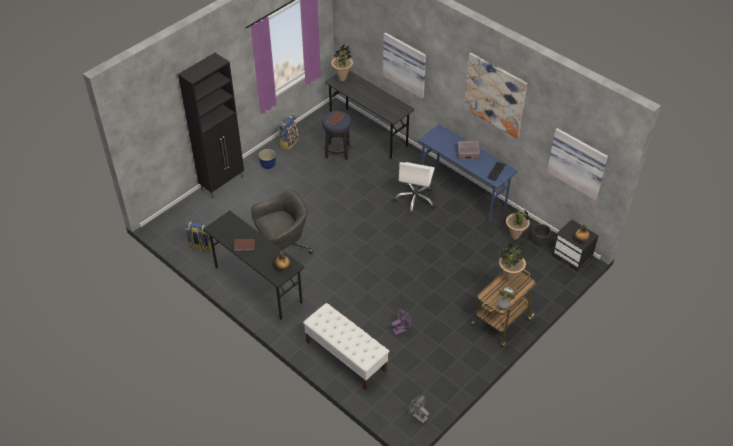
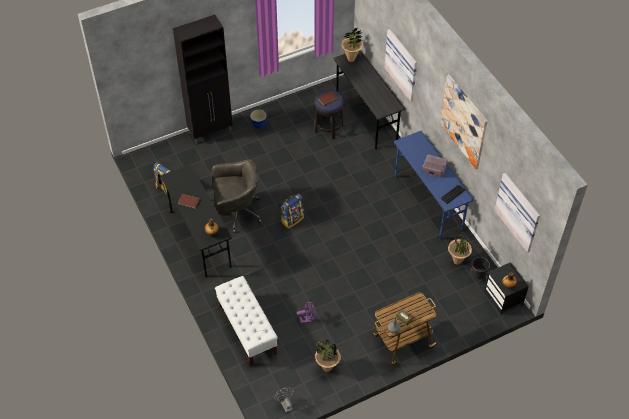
camera: 20 degrees right, 5 degrees up
backpack [278,114,299,150] -> backpack moved to [281,194,304,229]
white office chair [393,162,435,215] -> none
potted plant [499,244,526,282] -> potted plant moved to [315,338,341,372]

